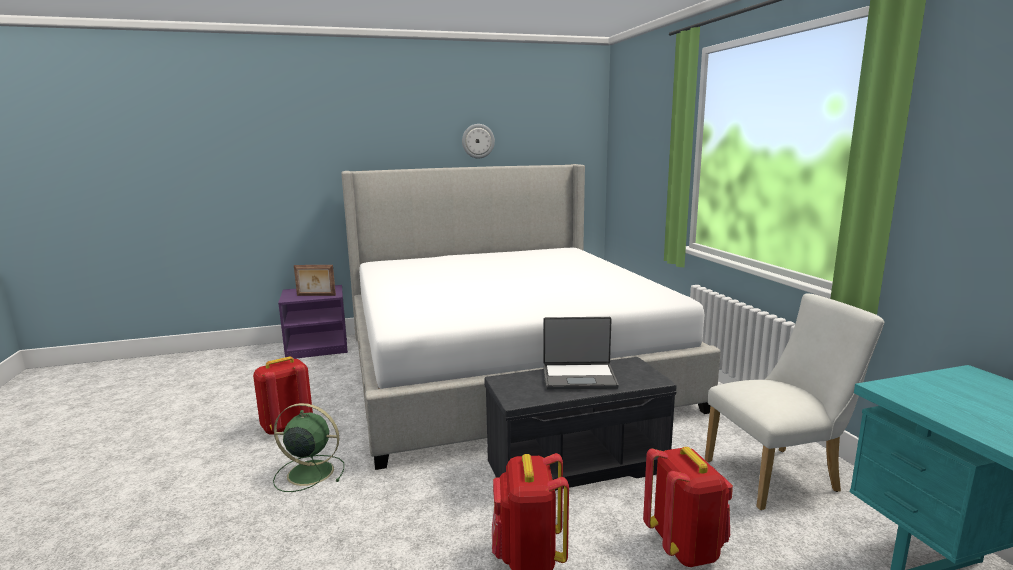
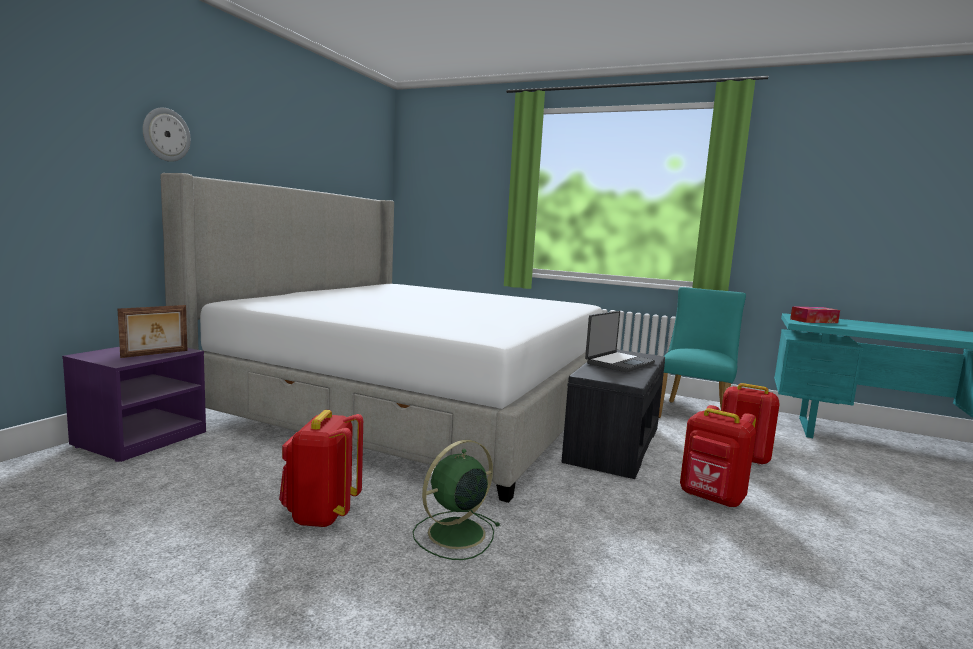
camera: 50 degrees left, 5 degrees down
wall clock [462,124,495,158] -> wall clock moved to [143,108,191,162]
white chair [705,293,884,510] -> turquoise chair [659,287,746,418]
none -> tissue box [790,306,840,323]

